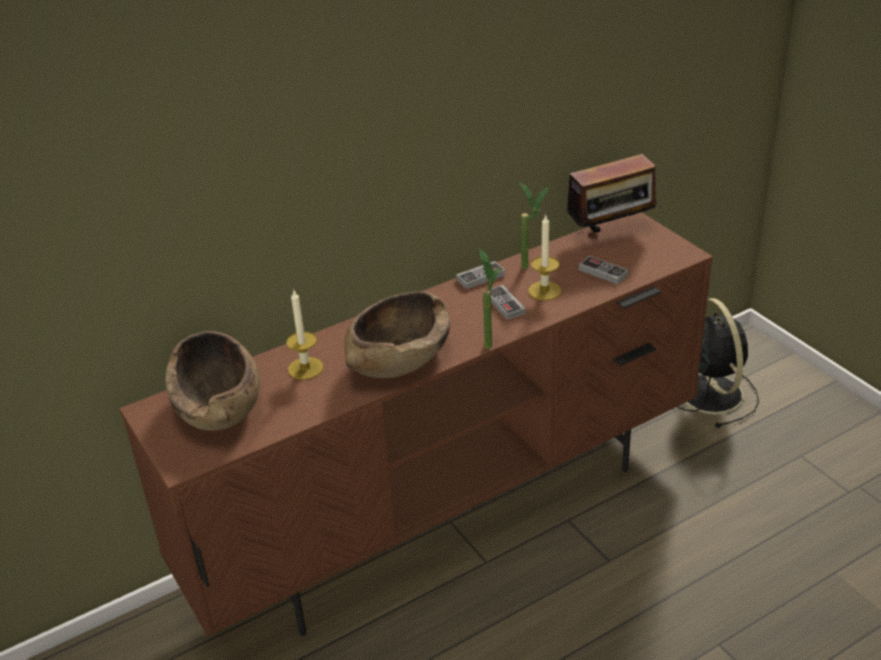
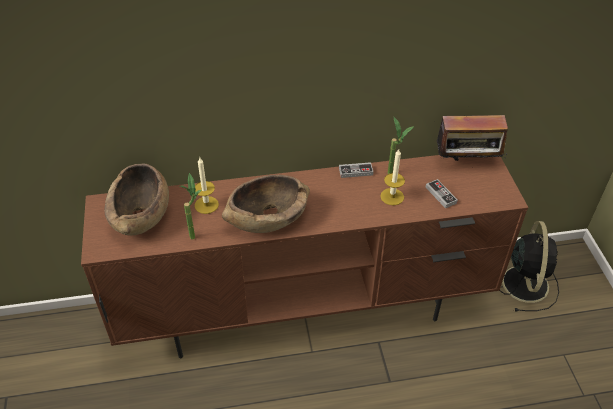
camera: 20 degrees right, 10 degrees up
potted plant [479,248,501,349] -> potted plant moved to [180,173,202,240]
game controller [491,285,525,320] -> none

